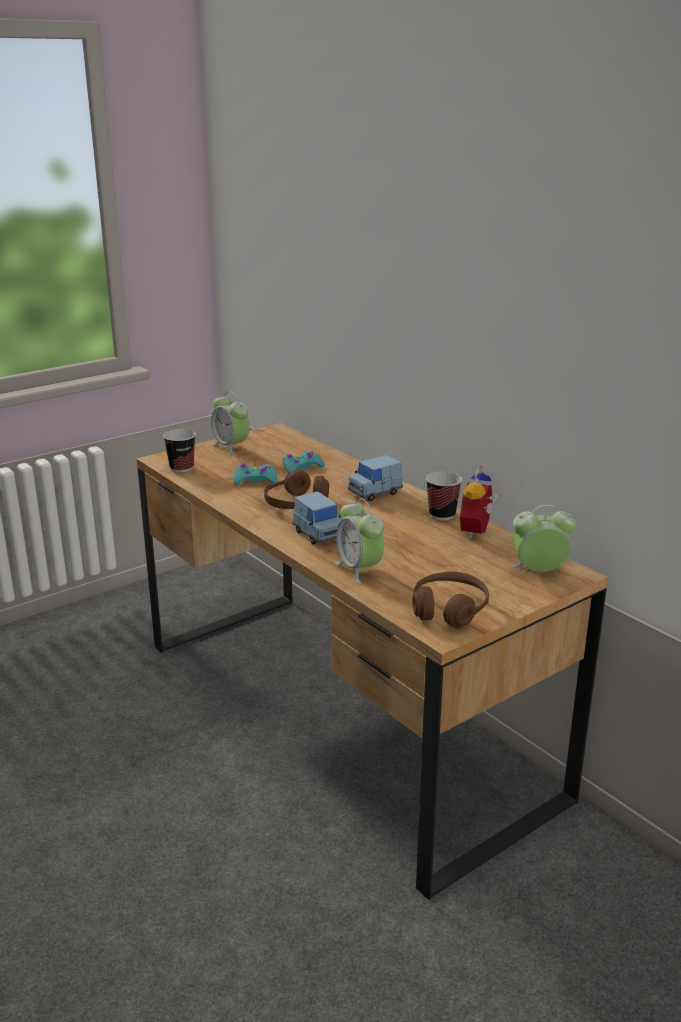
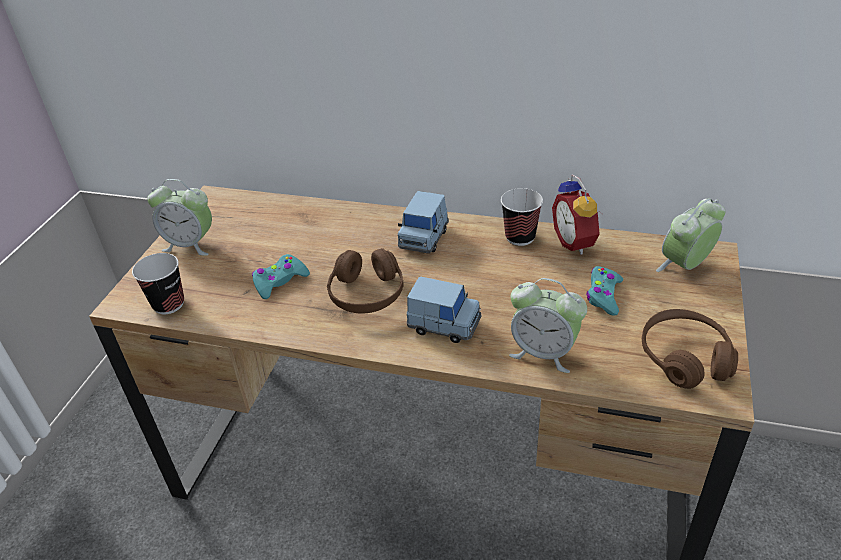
camera: 35 degrees left, 15 degrees up
turquoise game controller [282,450,325,473] -> turquoise game controller moved to [586,266,623,316]

